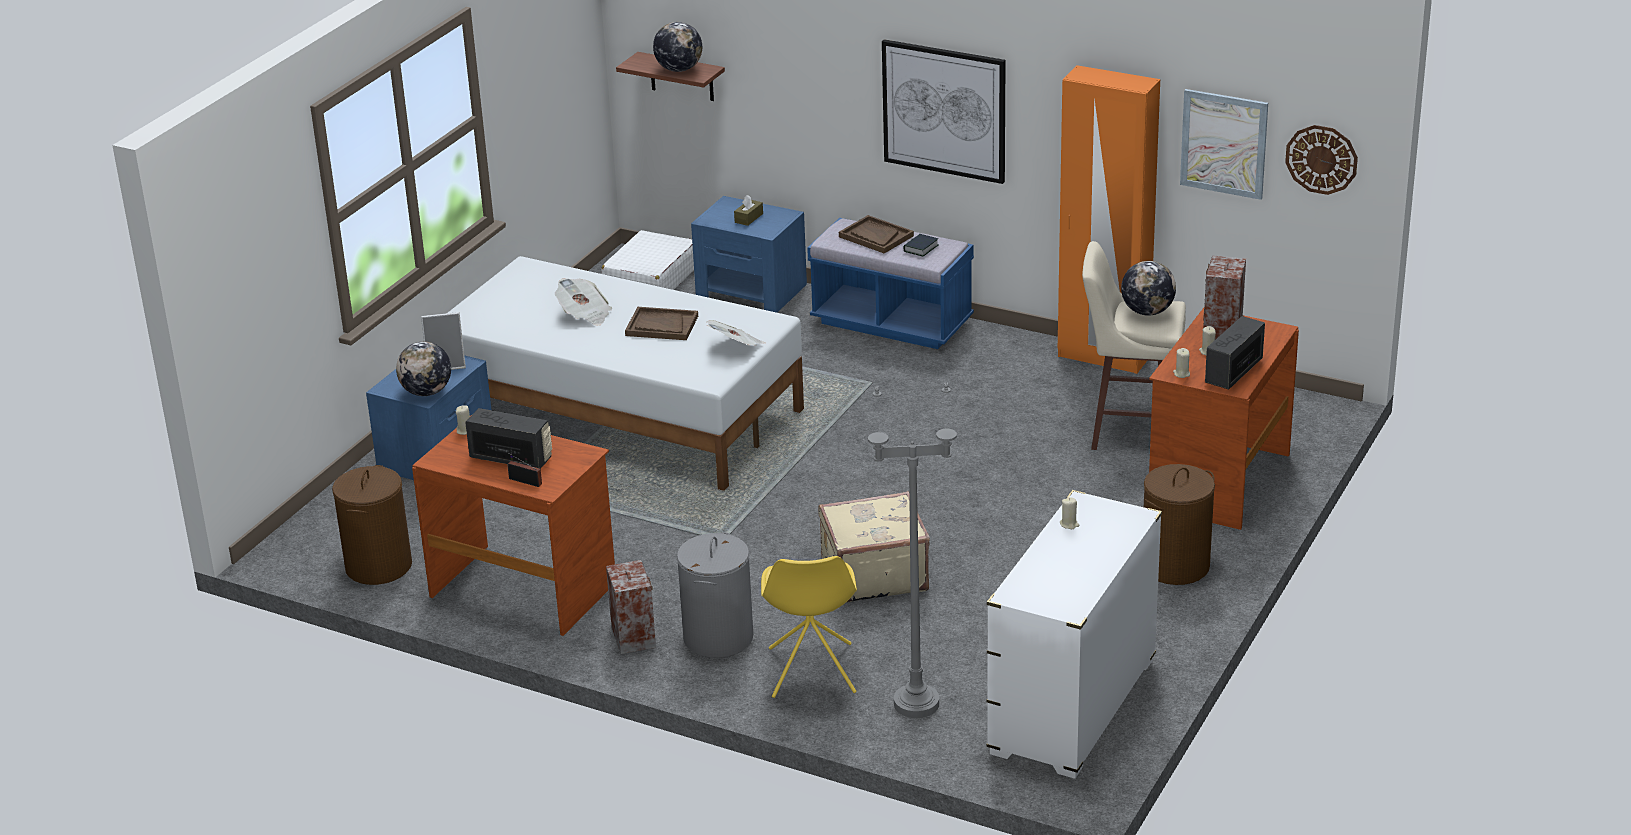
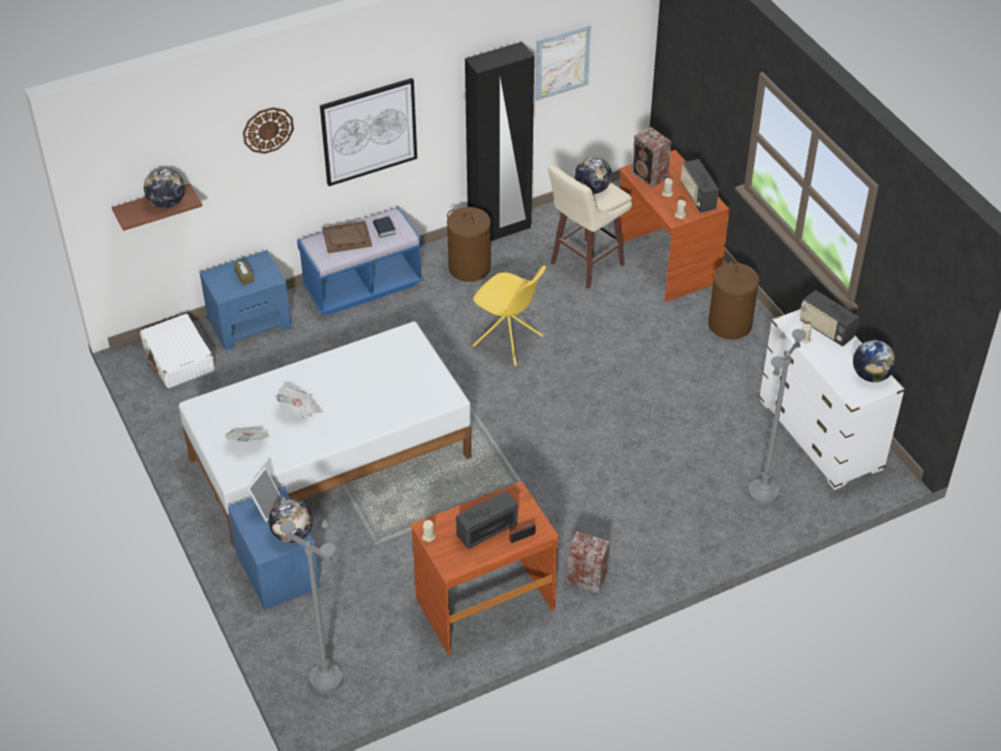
camera: 55 degrees left, 15 degrees up
brown laundry basket [332,465,412,585] -> brown laundry basket moved to [447,207,491,282]
brown tray [625,307,698,340] -> none
grey laundry basket [677,532,753,658] -> none
newspaper [707,320,766,346] -> newspaper moved to [225,425,270,442]
yellow chair [761,556,857,698] -> yellow chair moved to [472,265,546,366]
beige suitcase [818,491,930,603] -> none
orange wardrobe [1058,65,1160,374] -> black wardrobe [465,42,534,241]
wall clock [1285,125,1358,195] -> wall clock moved to [243,107,294,154]
none -> grey floor lamp [280,497,343,694]
none -> radio [800,290,859,346]
none -> globe [853,340,896,382]

